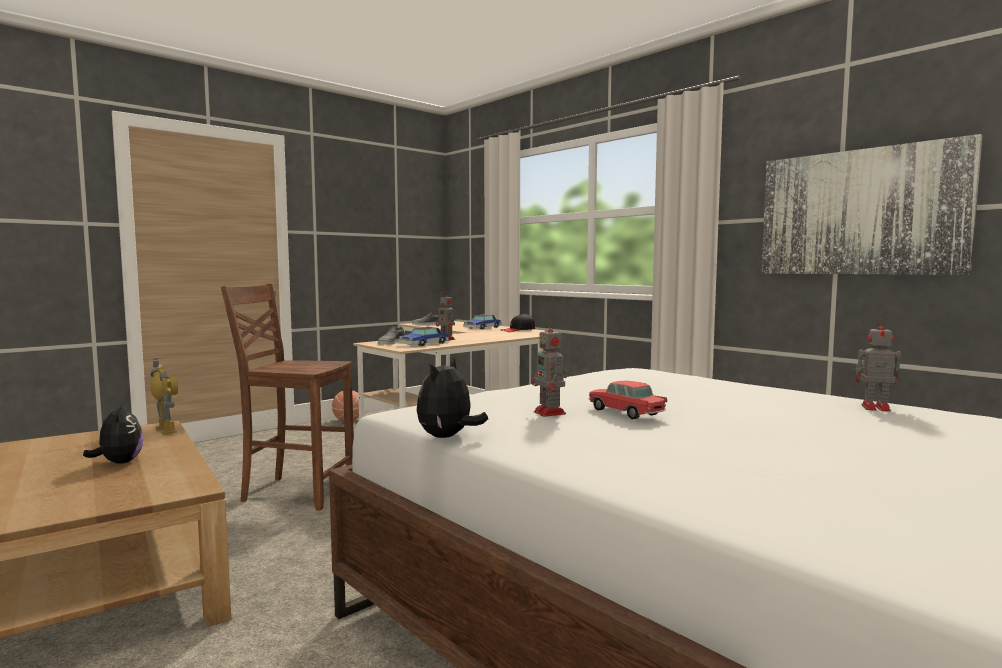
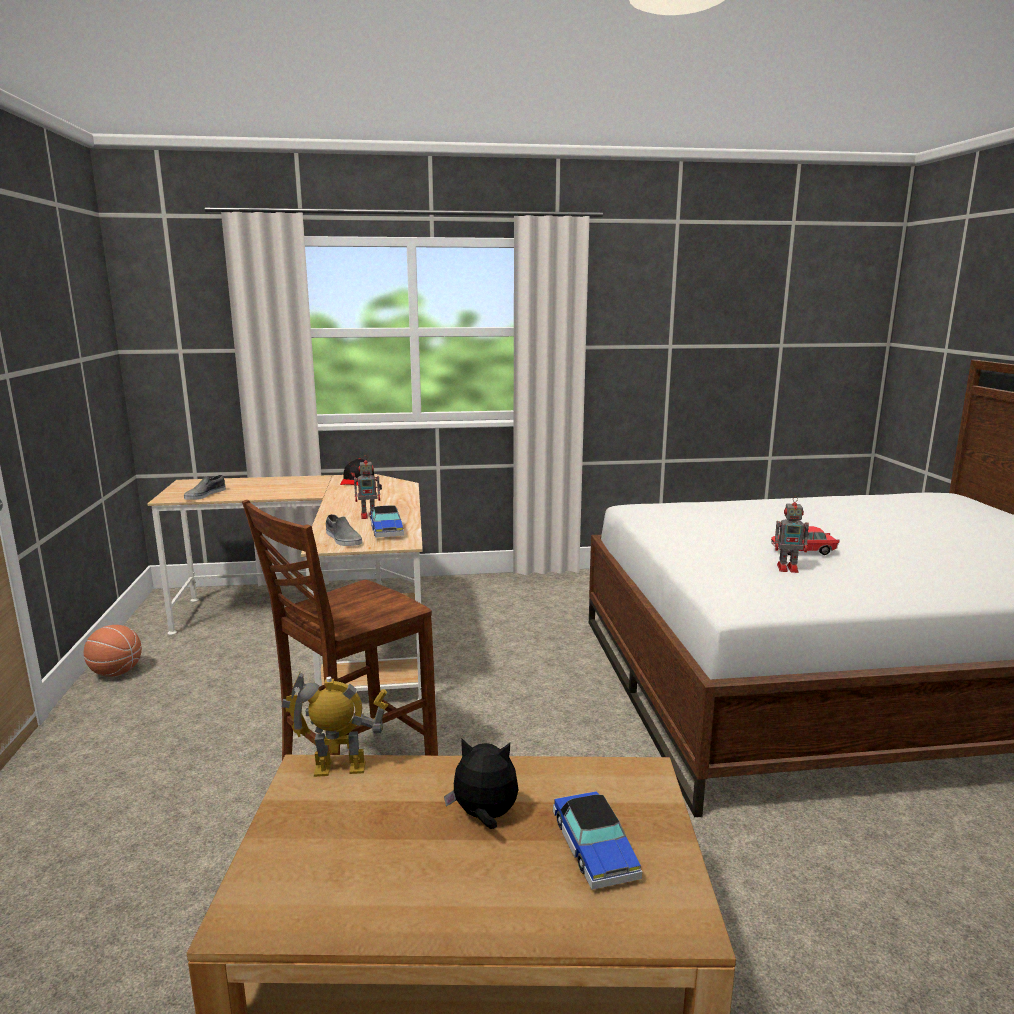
camera: 55 degrees left, 10 degrees up
plush toy [417,357,488,438] -> none
toy car [463,315,501,329] -> toy car moved to [553,791,642,890]
picture [762,134,983,275] -> none
toy robot [855,318,901,412] -> none

